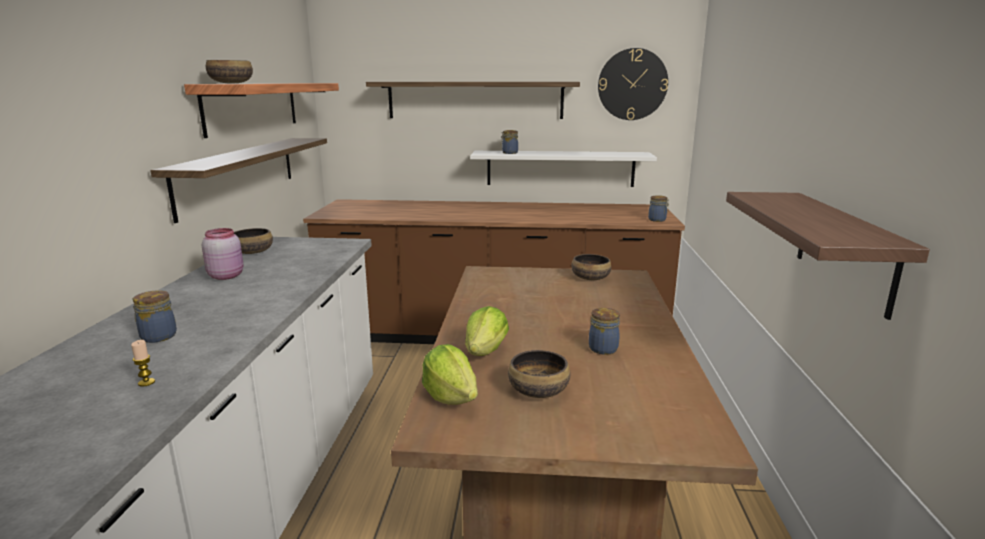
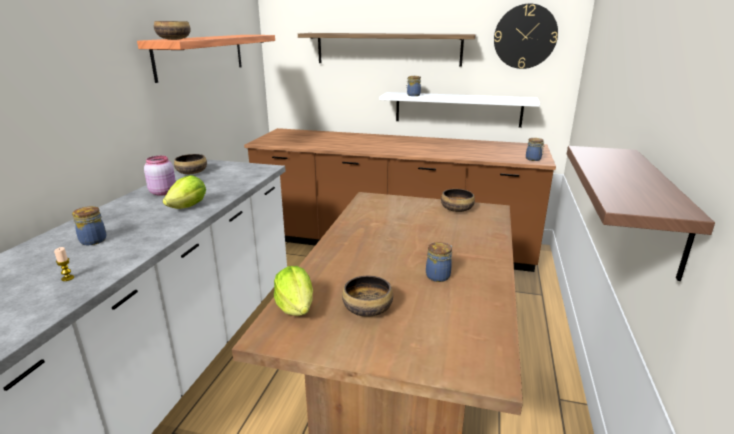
camera: 10 degrees right, 5 degrees up
shelf [150,138,327,223] -> none
lettuce [465,306,509,356] -> lettuce moved to [162,175,206,209]

